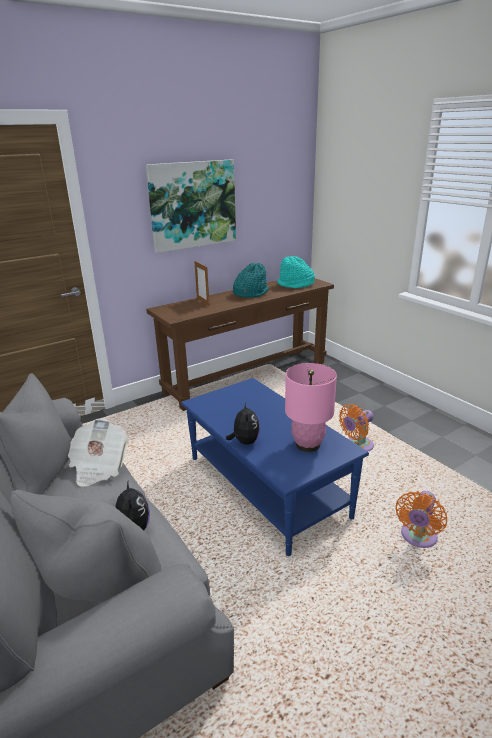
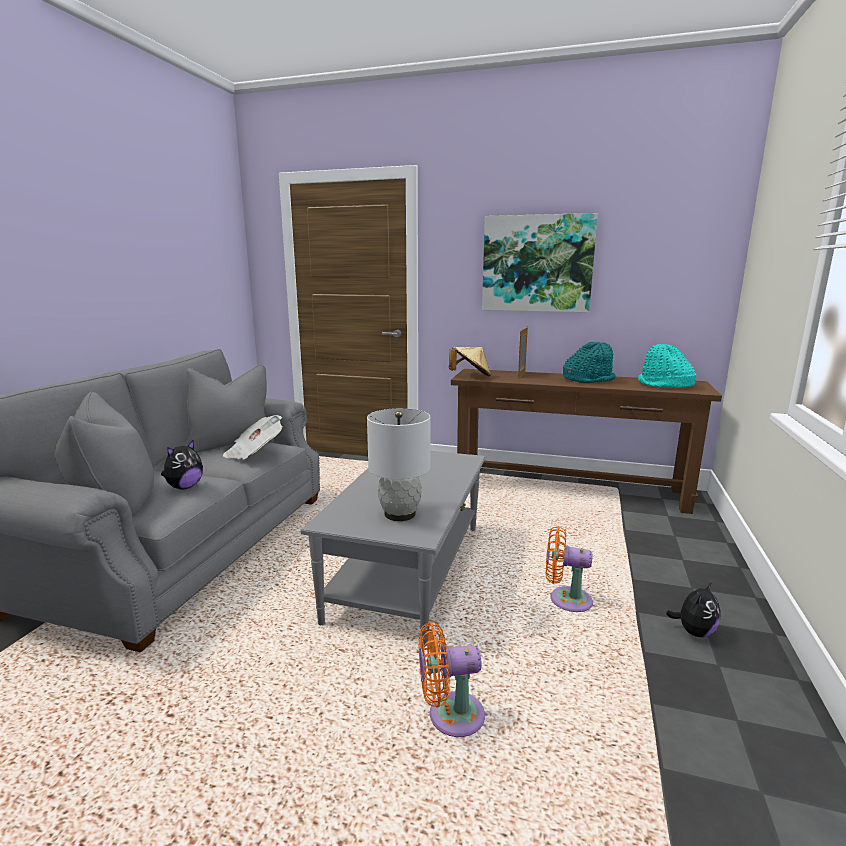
camera: 50 degrees right, 10 degrees down
blue coffee table [181,378,369,556] -> grey coffee table [301,451,485,646]
plush toy [226,402,260,445] -> plush toy moved to [666,582,720,637]
pink table lamp [285,363,337,452] -> white table lamp [367,408,431,521]
none -> beige hat [449,347,491,376]

